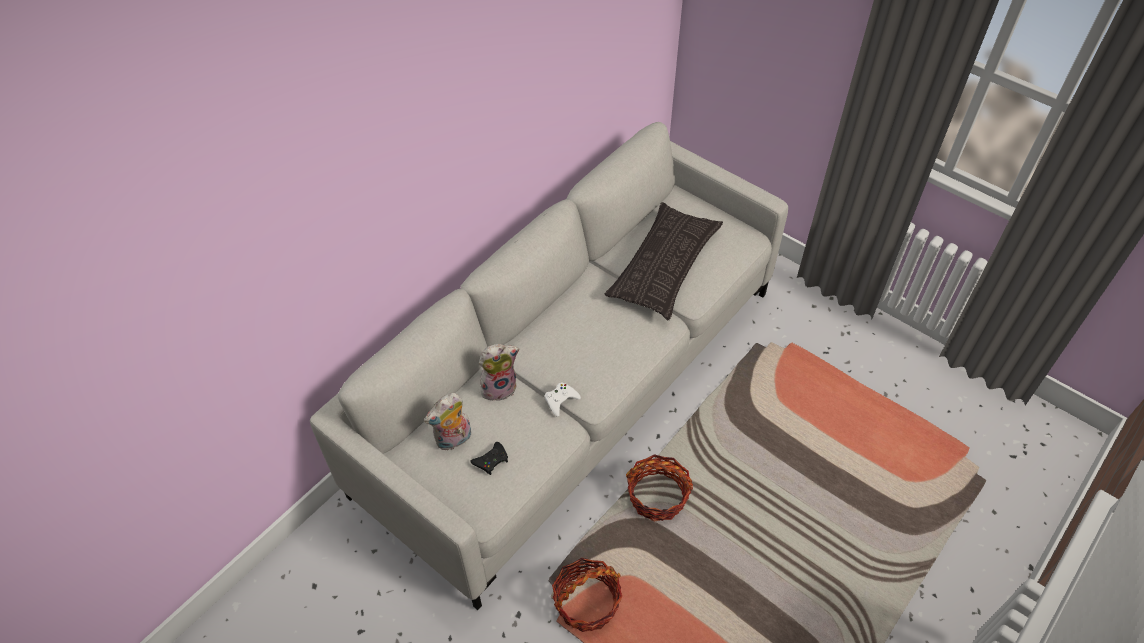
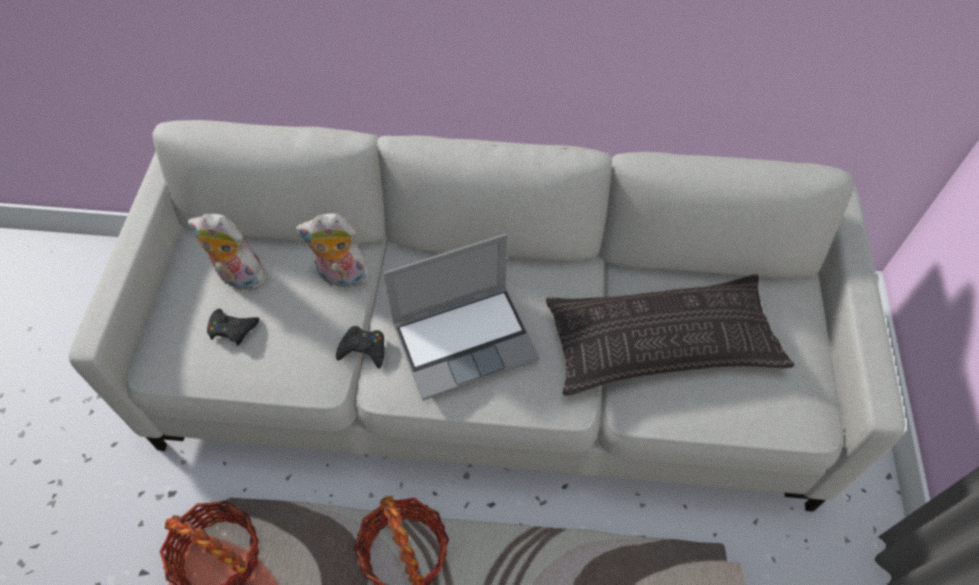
camera: 55 degrees right, 5 degrees up
plush toy [479,344,519,401] -> plush toy turned 150 degrees clockwise [295,213,371,289]
white game controller [545,383,581,417] -> black game controller [336,326,384,369]
none -> laptop [384,233,540,401]

